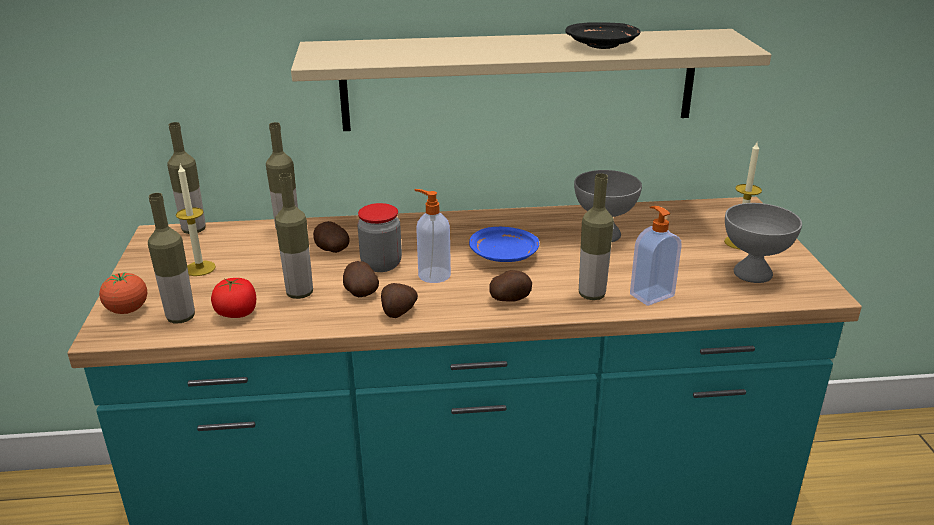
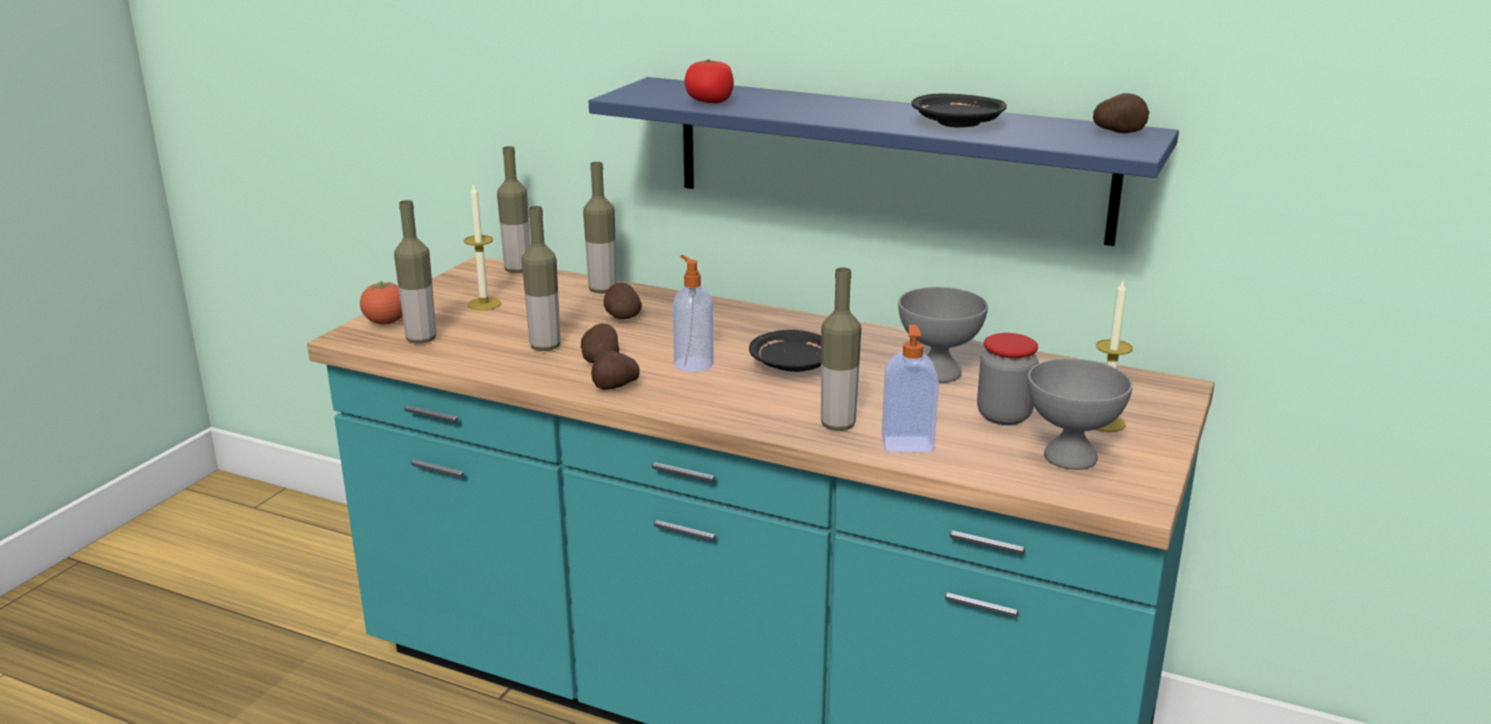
camera: 30 degrees right, 5 degrees down
tomato [211,278,256,318] -> tomato moved to [685,59,734,103]
beige shelf [291,29,771,131] -> blue shelf [589,77,1179,246]
jar [357,203,402,272] -> jar moved to [977,333,1039,425]
blue plate [469,227,539,262] -> black plate [749,330,821,372]
potato [489,270,532,302] -> potato moved to [1093,93,1149,133]

